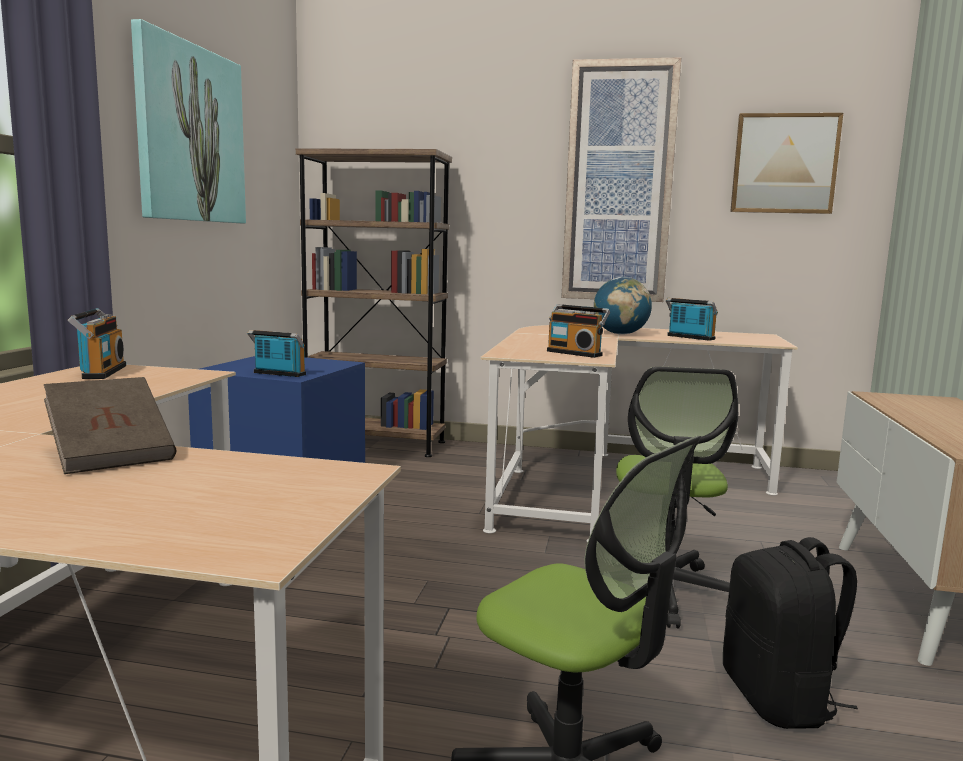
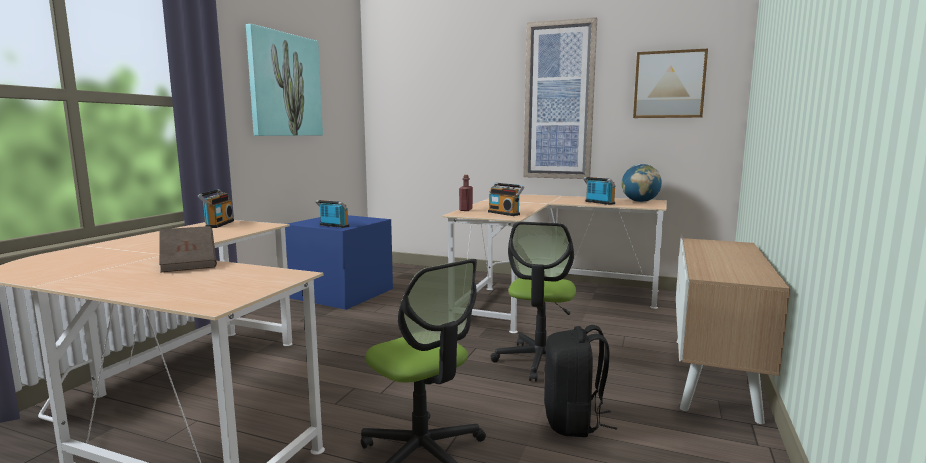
camera: 10 degrees right, 0 degrees up
brown bookcase [296,148,452,457] -> none
globe [594,277,652,335] -> globe moved to [622,164,662,202]
none -> red bottle [459,175,473,211]

